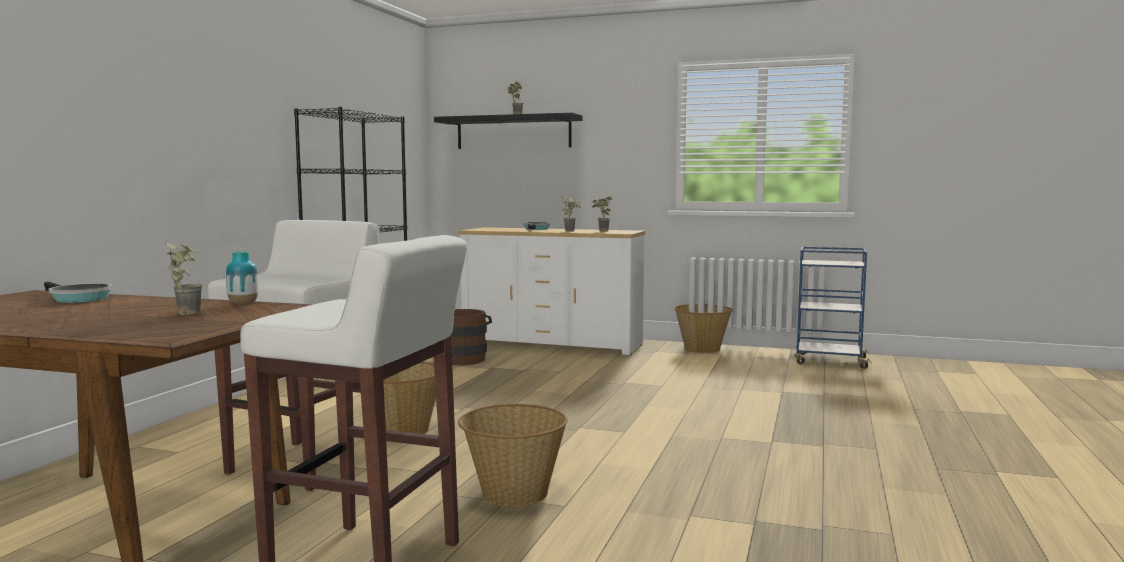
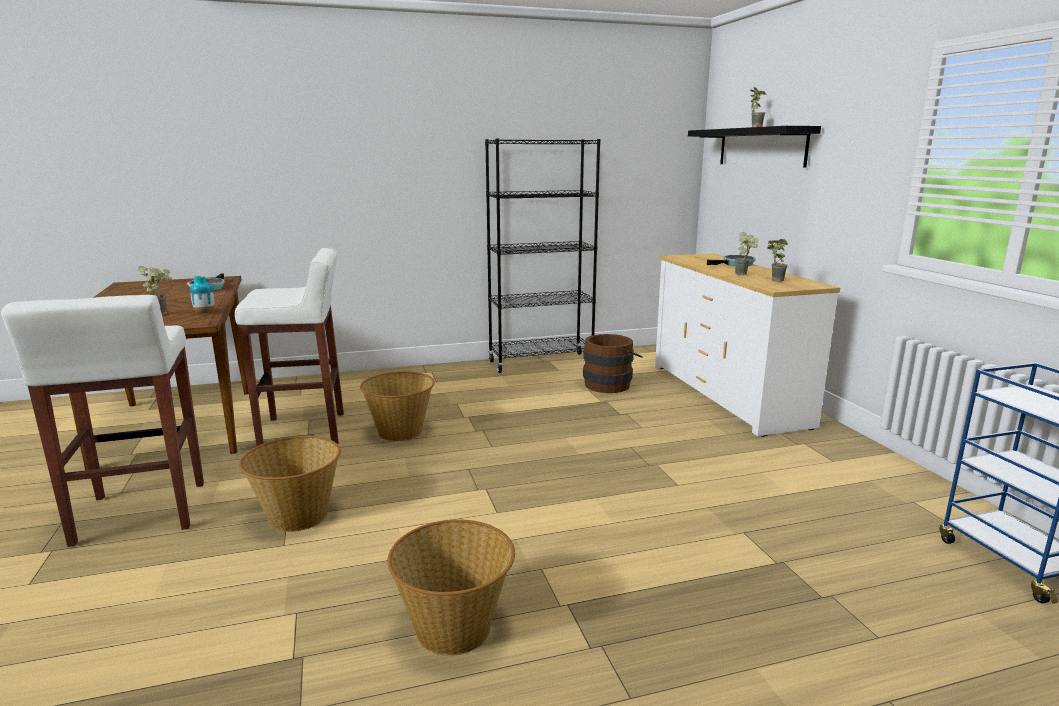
camera: 55 degrees right, 10 degrees up
basket [674,304,733,353] -> basket moved to [387,519,515,656]

